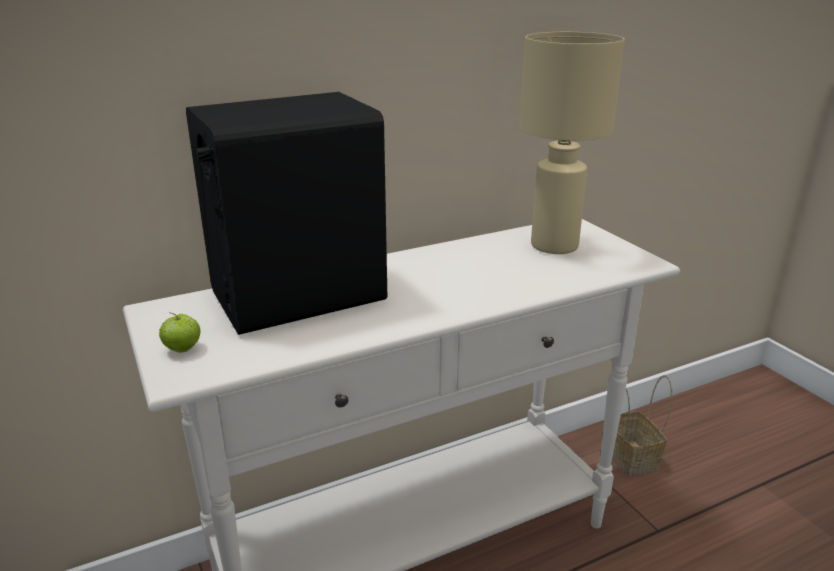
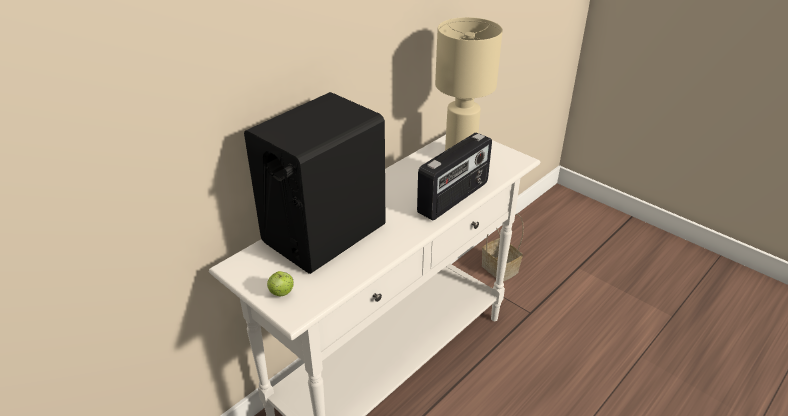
camera: 20 degrees left, 10 degrees up
none -> radio [417,132,492,220]

